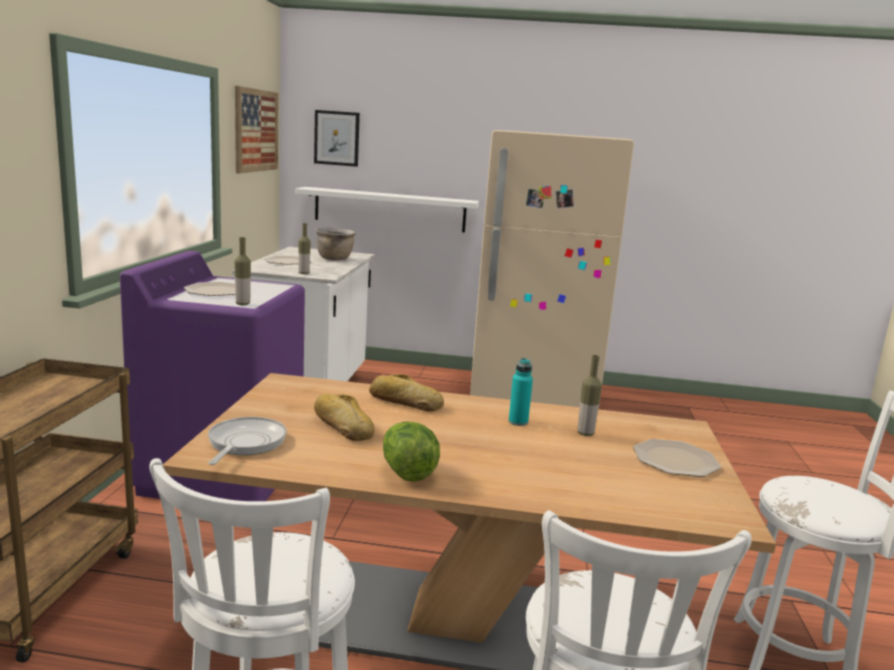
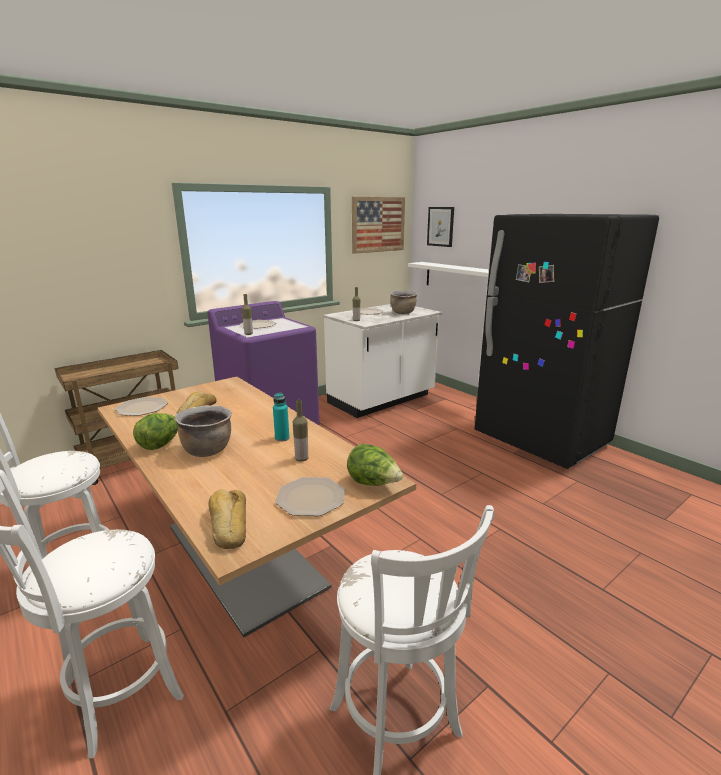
camera: 45 degrees right, 5 degrees up
frying pan [208,417,287,465] -> plate [115,397,168,416]
bread [369,374,444,412] -> bread moved to [209,490,246,549]
beige fridge [470,130,634,409] -> black fridge [475,214,659,469]
none -> brown cooking pot [175,405,232,457]
none -> lettuce [347,444,403,486]

